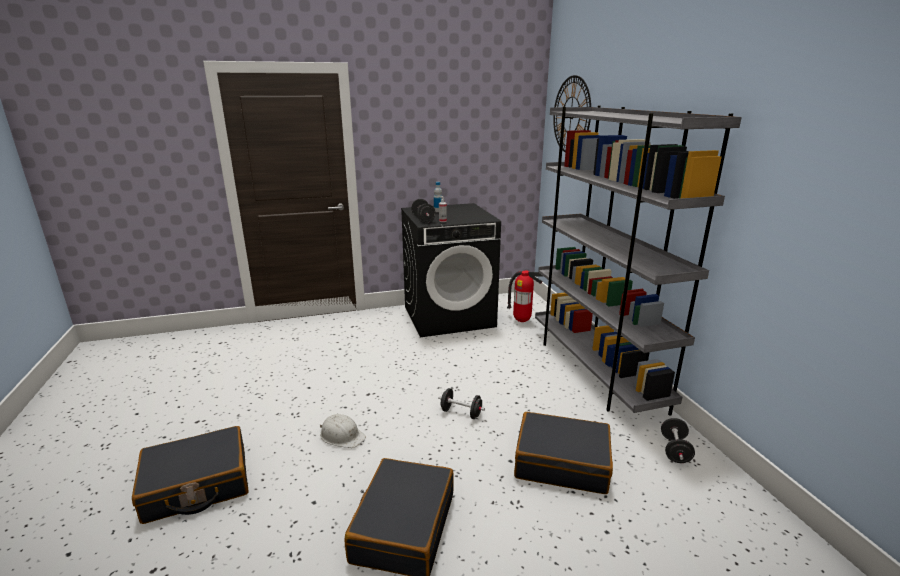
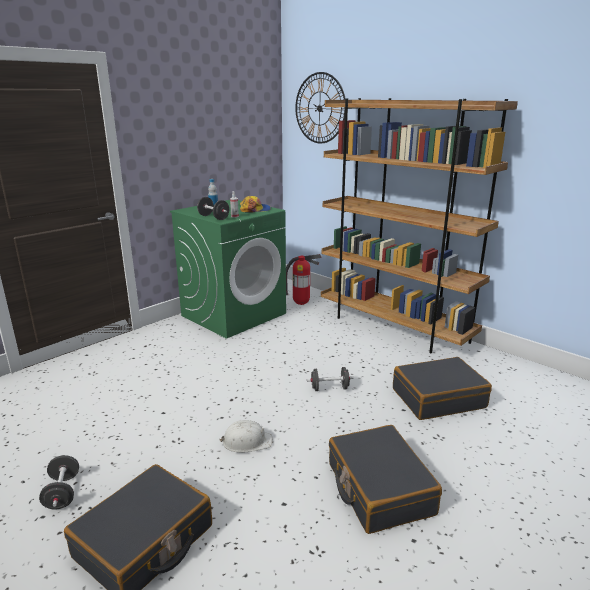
camera: 30 degrees left, 0 degrees up
black washing machine [401,203,501,337] -> green washing machine [170,200,286,339]
grey bookcase [535,106,742,416] -> brown bookcase [321,98,518,353]
black dumbbell [661,418,695,463] -> black dumbbell moved to [39,455,79,509]
none -> cap [240,196,271,213]

